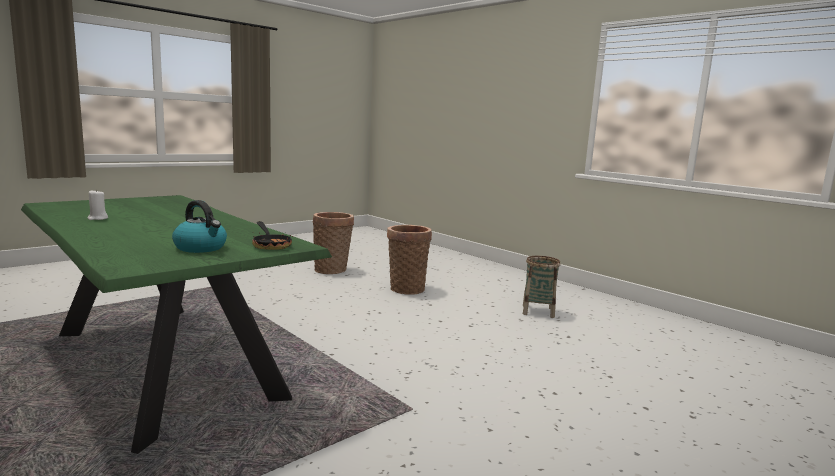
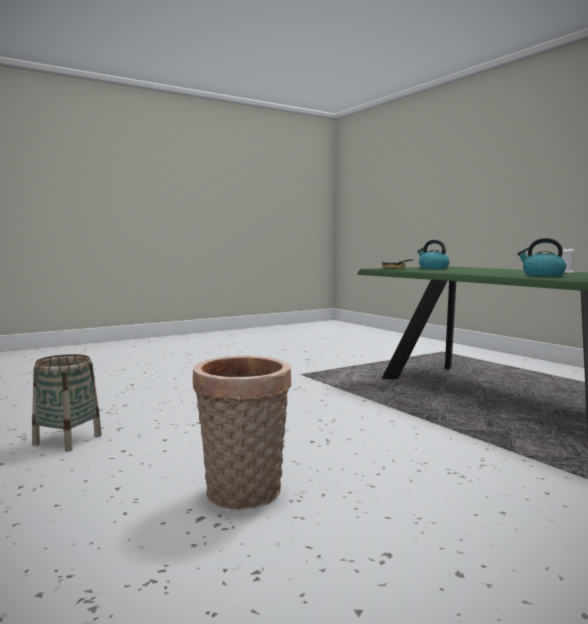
camera: 170 degrees left, 5 degrees down
basket [313,212,354,274] -> none
none -> kettle [518,238,566,277]

